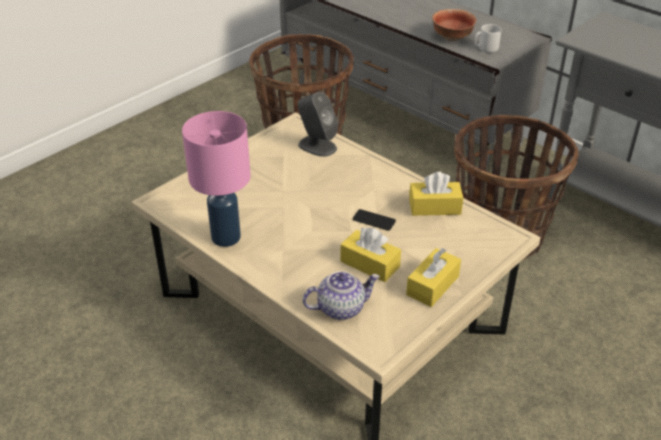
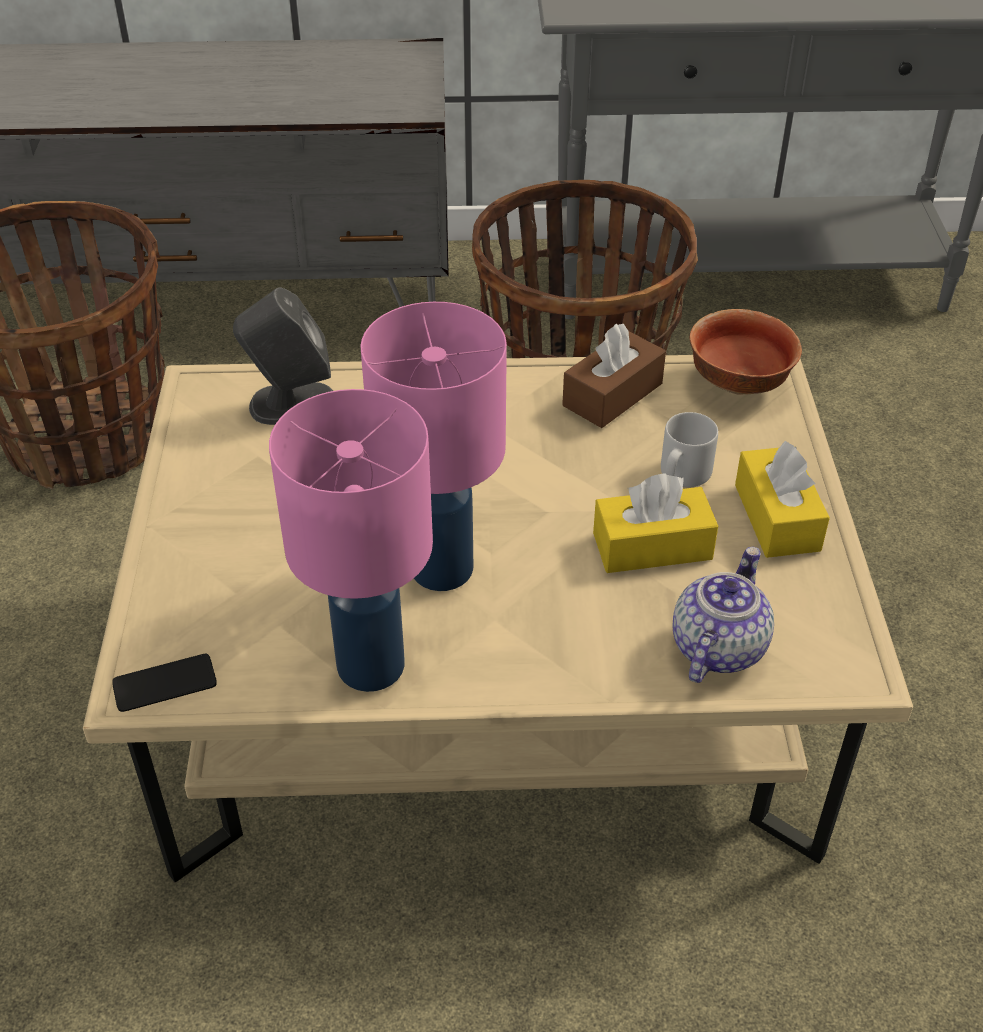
camera: 45 degrees left, 5 degrees up
phone [353,209,396,231] -> phone moved to [112,654,217,712]
yellow tissue box [409,172,463,216] -> brown tissue box [562,324,666,428]
bowl [432,9,476,41] -> bowl moved to [689,309,802,395]
grey mug [475,24,501,53] -> grey mug moved to [661,412,718,487]
none -> pink table lamp [360,302,507,591]

